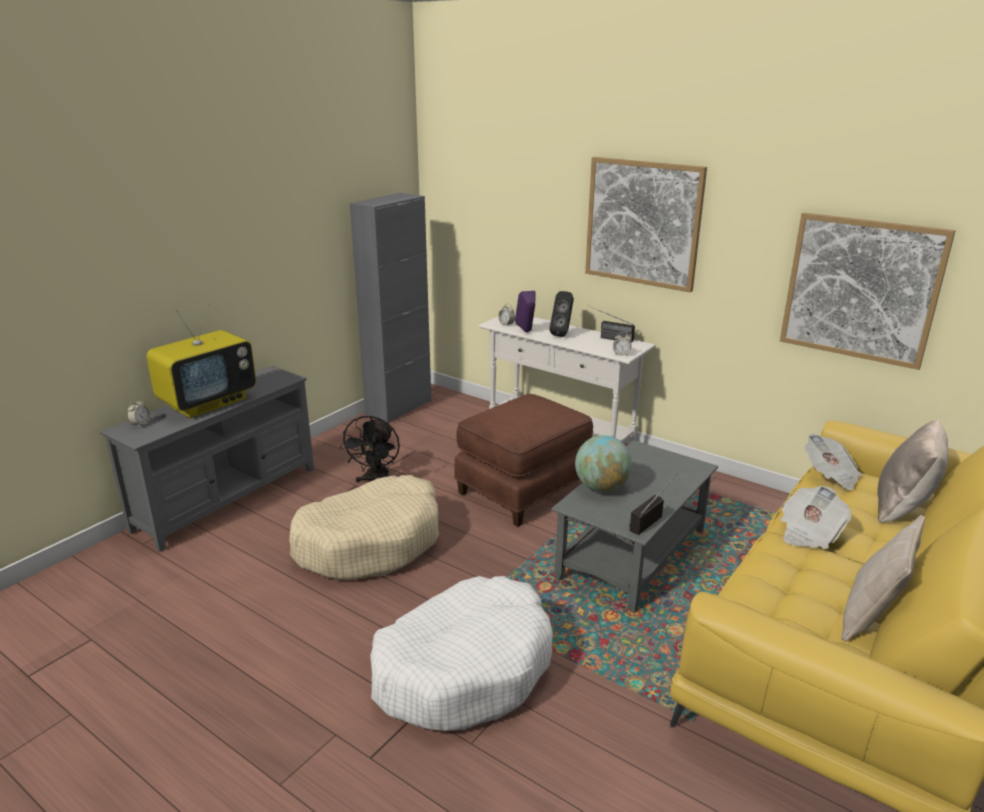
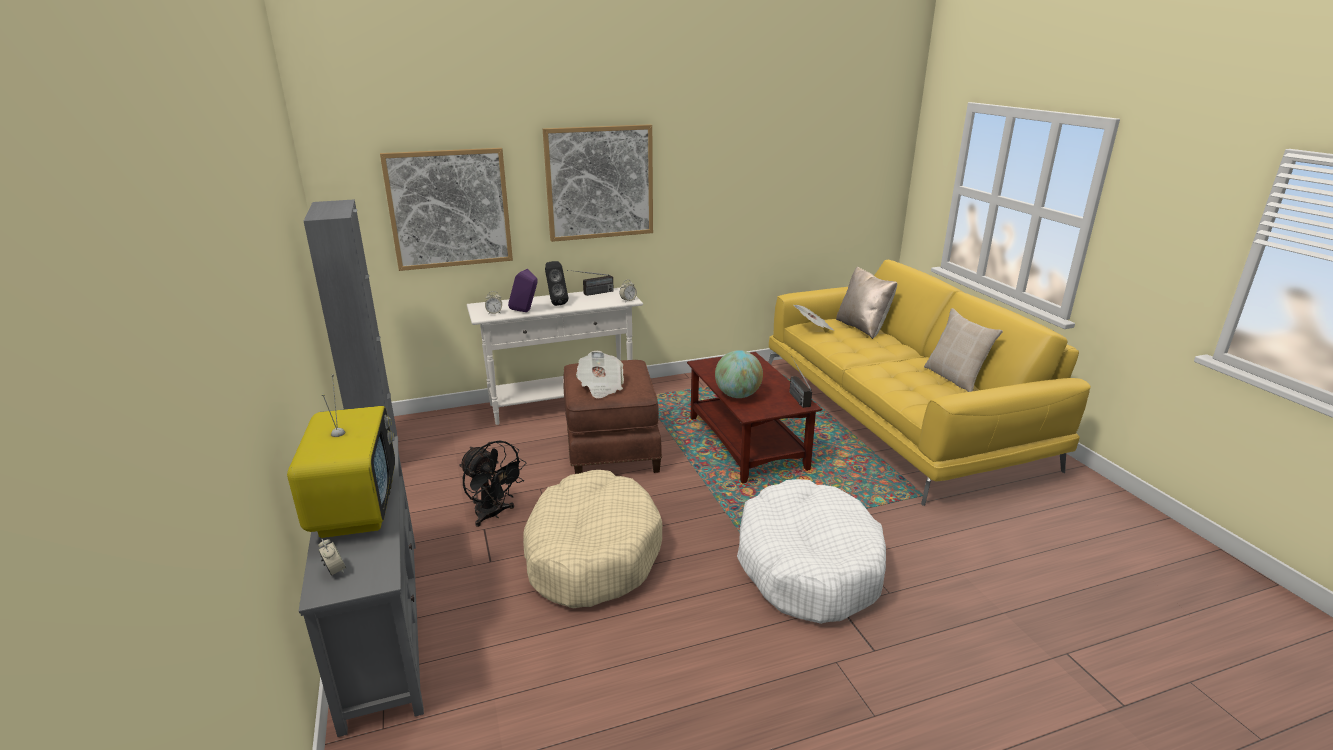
camera: 55 degrees left, 0 degrees up
grey coffee table [551,440,718,613] -> brown coffee table [687,352,822,484]
picture [780,213,956,370] -> picture moved to [380,148,513,271]
newspaper [780,486,851,549] -> newspaper moved to [576,351,624,399]

